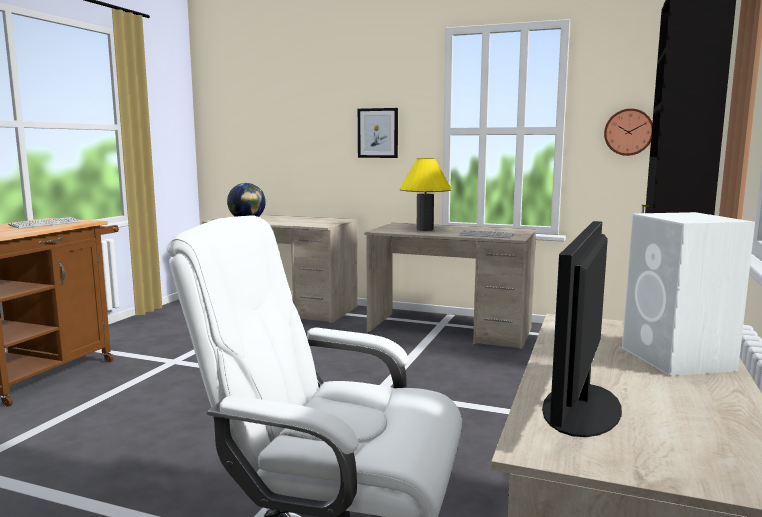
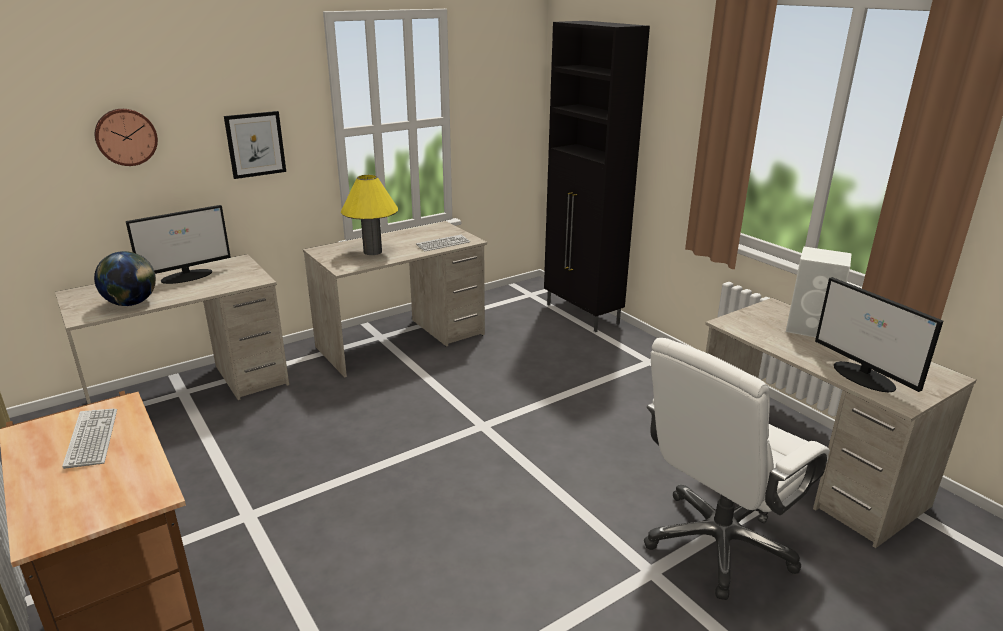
camera: 55 degrees left, 15 degrees up
wall clock [604,108,652,156] -> wall clock moved to [95,109,158,166]
none -> monitor [126,205,231,284]

